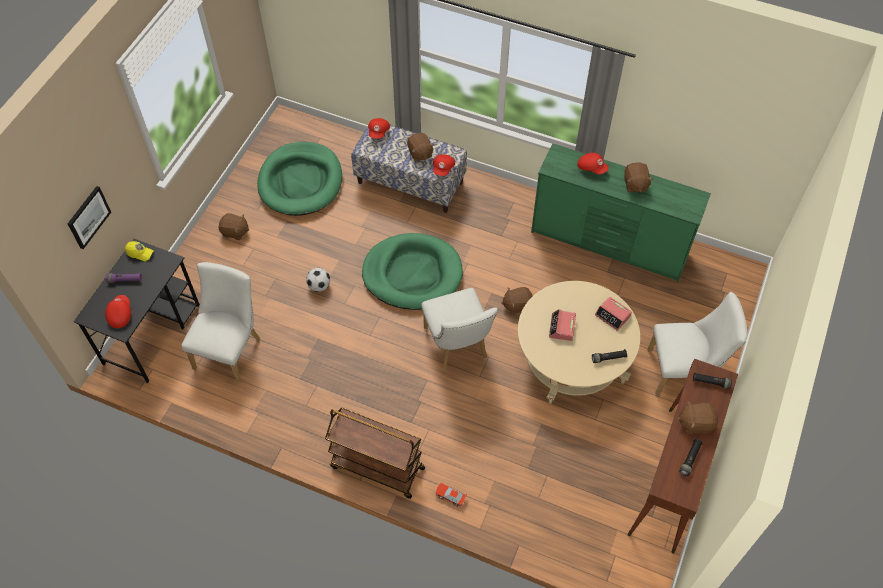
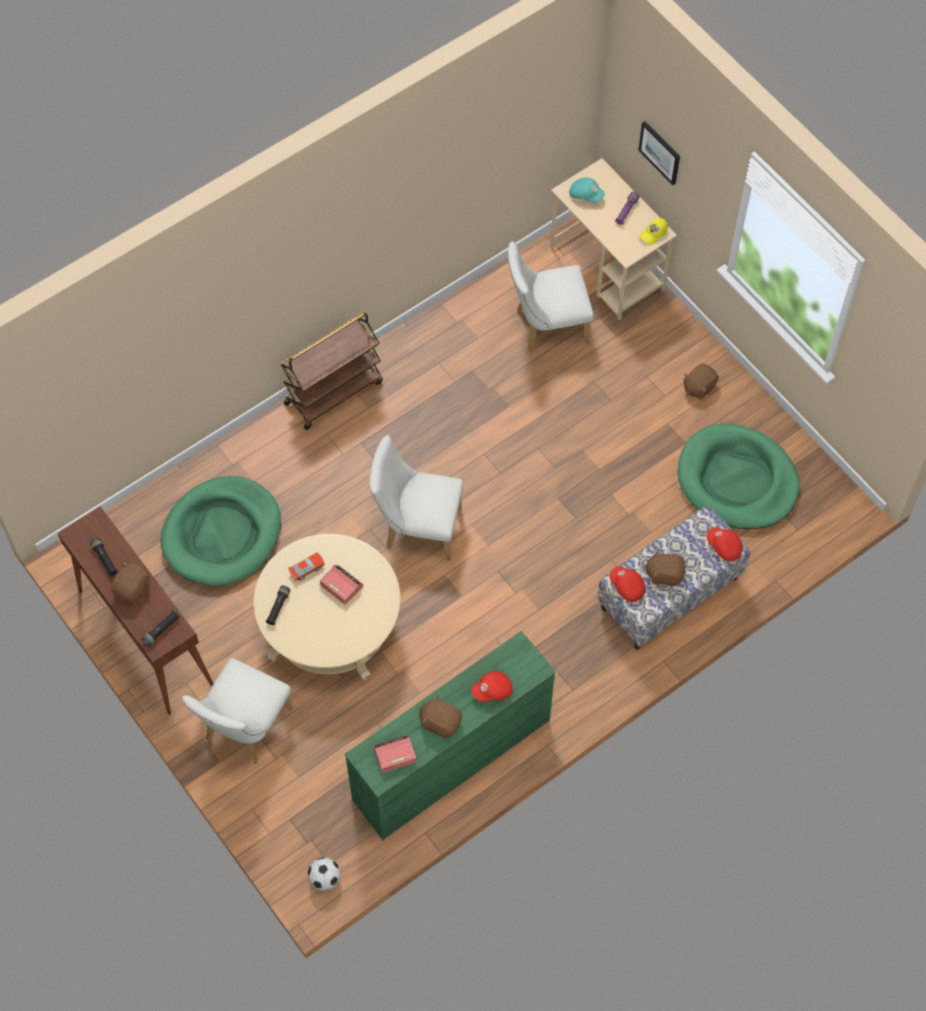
camera: 120 degrees right, 5 degrees up
black desk [74,239,200,383] -> beige desk [550,158,677,320]
red cap [105,295,131,328] -> turquoise cap [569,178,605,203]
white chair [181,262,260,384] -> white chair turned 120 degrees clockwise [508,241,594,352]
football [306,268,330,292] -> football moved to [308,857,340,891]
green dog bed [362,233,463,310] -> green dog bed moved to [161,476,281,586]
toy car [435,483,467,507] -> toy car moved to [288,552,325,581]
brown plush toy [501,287,533,315] -> none
alarm clock [595,297,632,331] -> alarm clock moved to [373,735,417,773]

